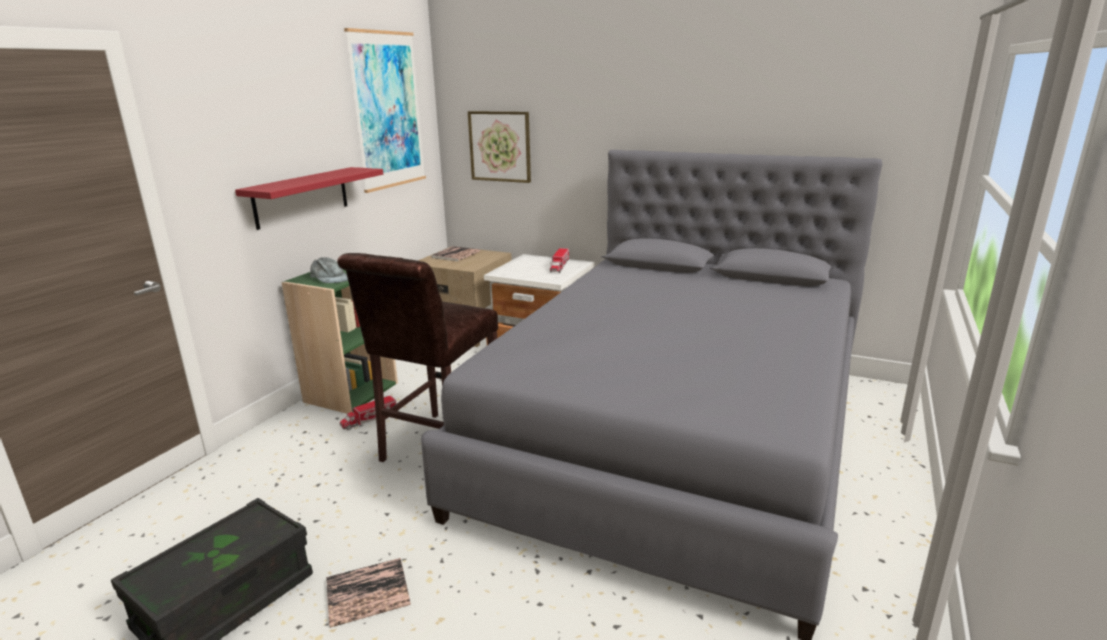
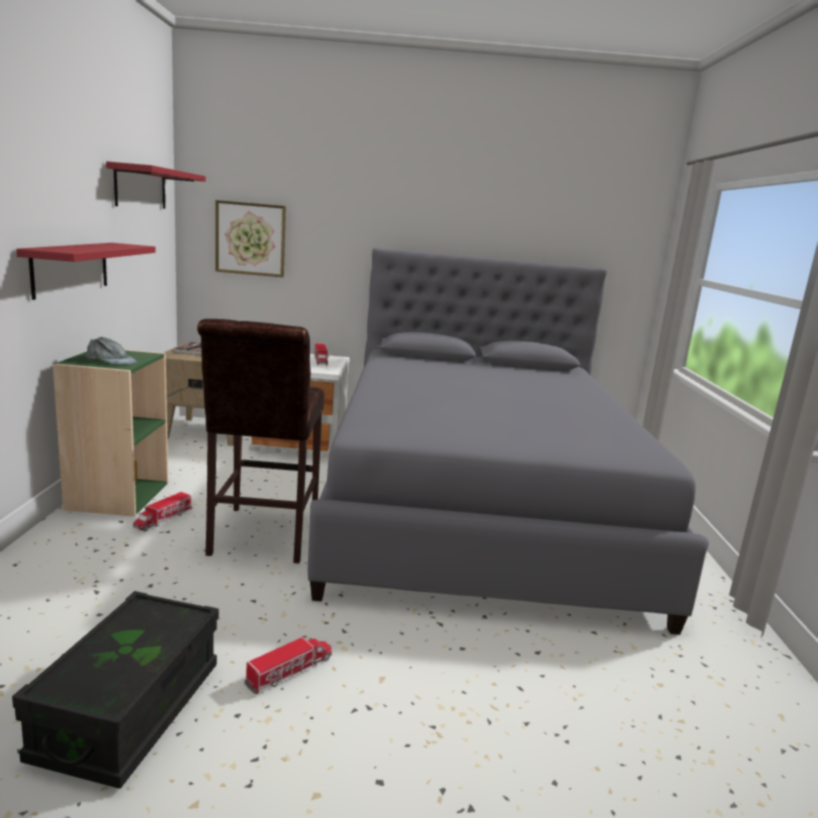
camera: 25 degrees left, 5 degrees down
book [326,558,411,628] -> toy truck [244,637,332,694]
picture [344,28,426,193] -> red shelf [106,161,206,209]

